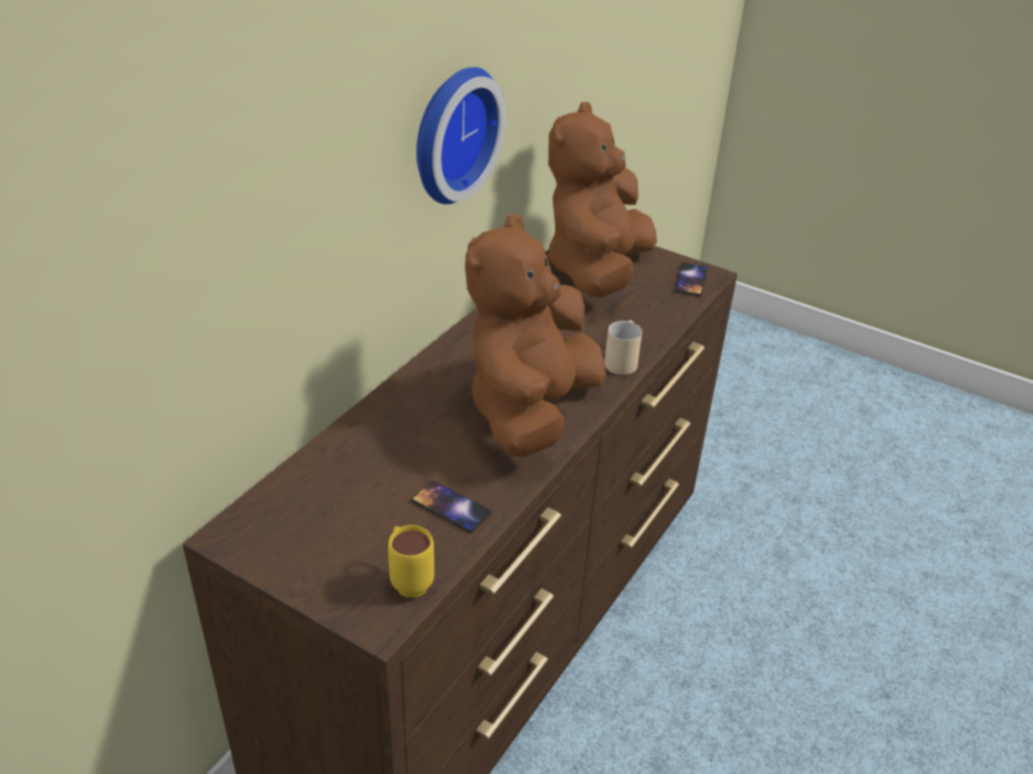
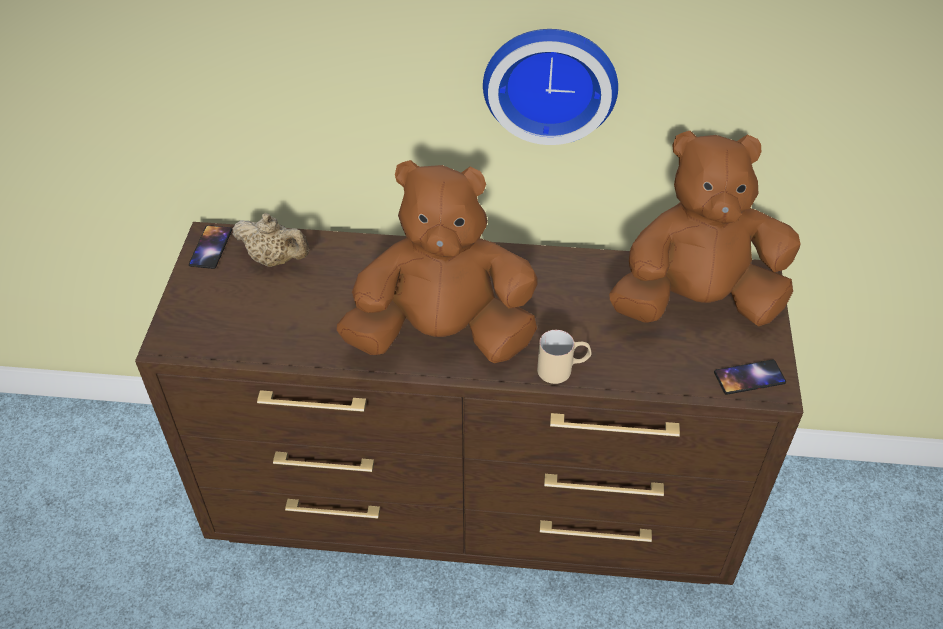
camera: 65 degrees right, 10 degrees up
yellow mug [388,525,434,598] -> none
phone [411,480,492,533] -> phone moved to [189,225,232,269]
none -> beige teapot [232,213,309,267]

